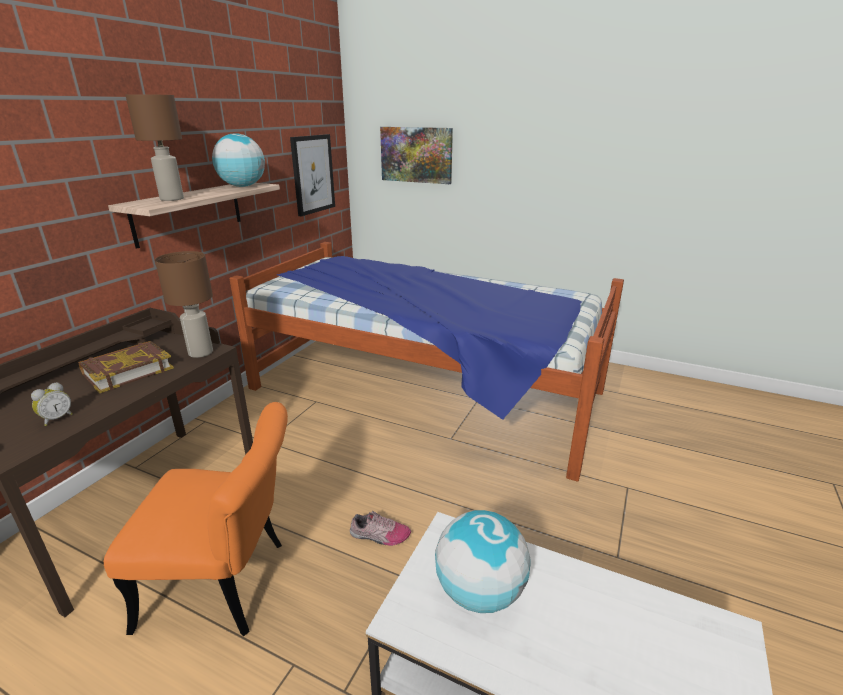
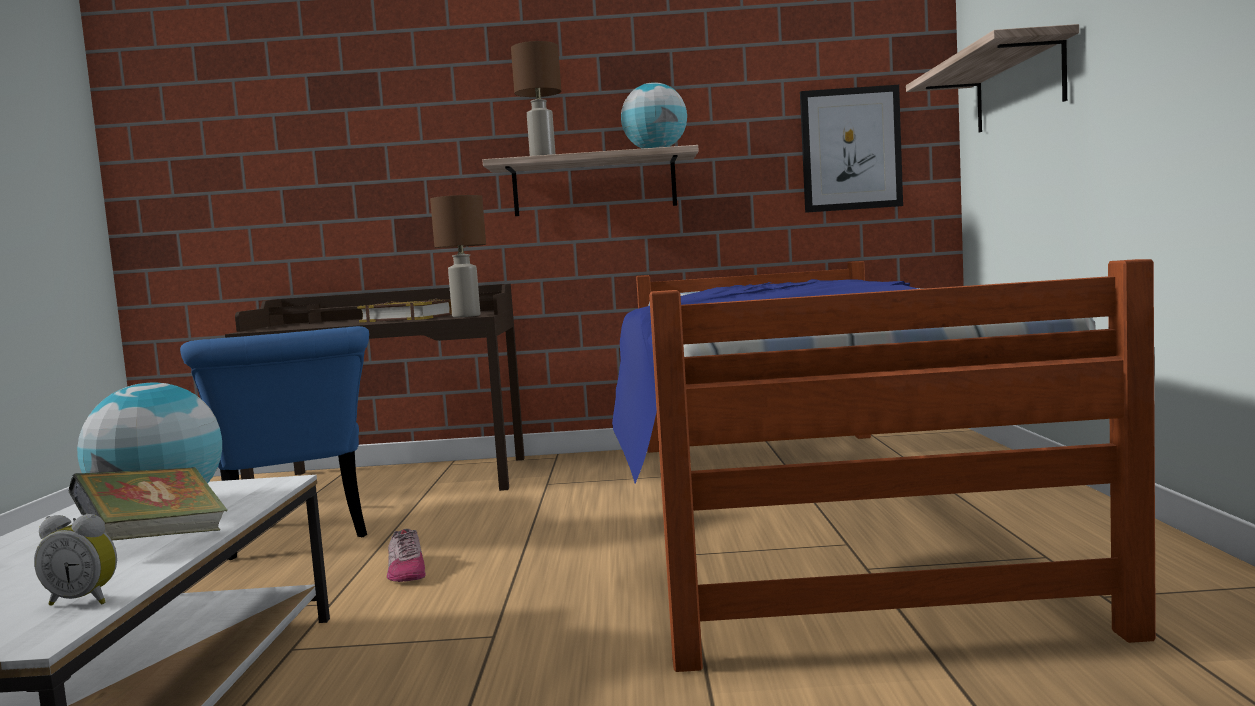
camera: 65 degrees right, 20 degrees down
alarm clock [31,382,73,426] -> alarm clock moved to [34,514,117,606]
orange chair [104,402,288,636] -> blue chair [180,326,369,560]
picture [380,127,453,184] -> shelf [906,24,1079,132]
none -> book [68,467,228,541]

